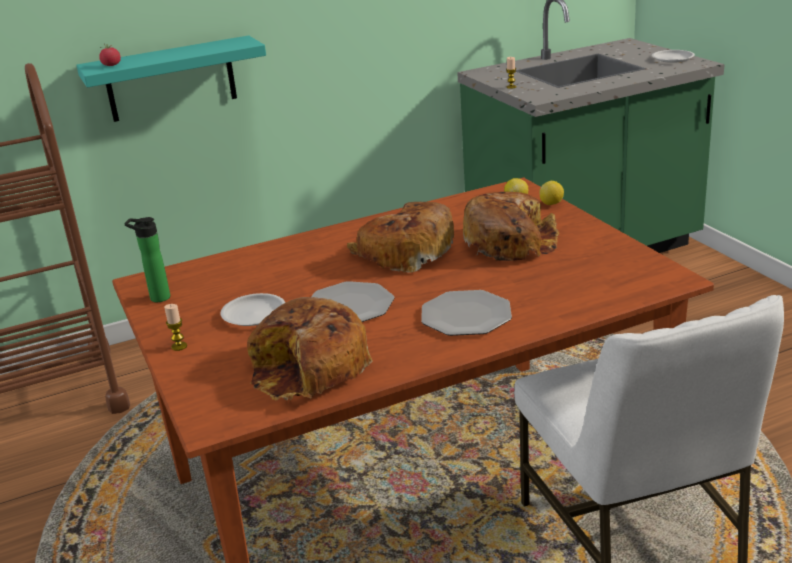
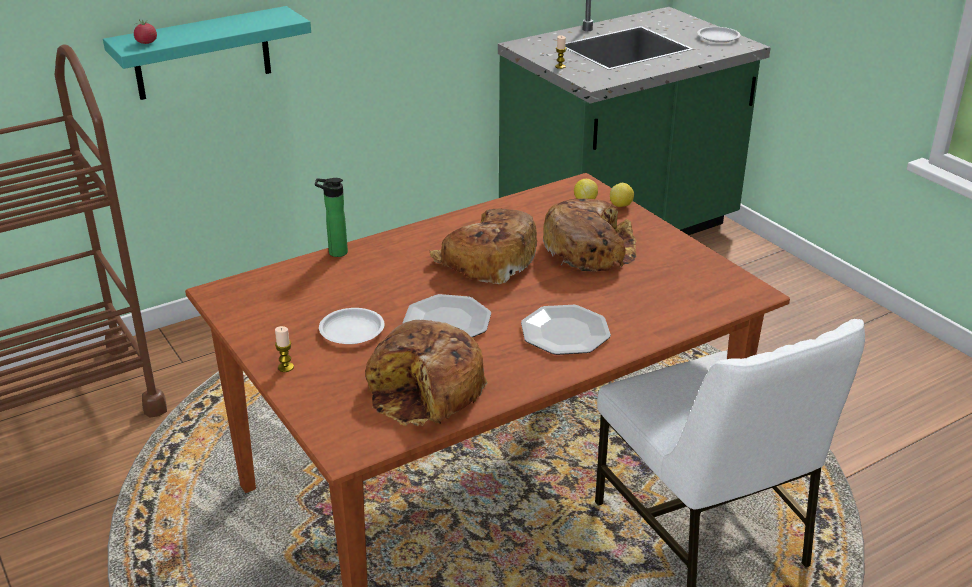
camera: 10 degrees left, 5 degrees up
bottle [125,217,170,302] -> bottle moved to [315,178,348,257]

